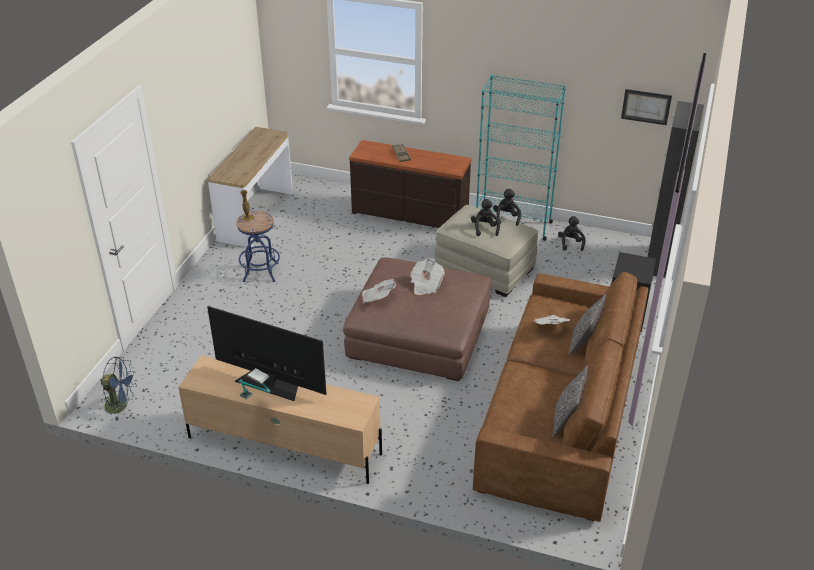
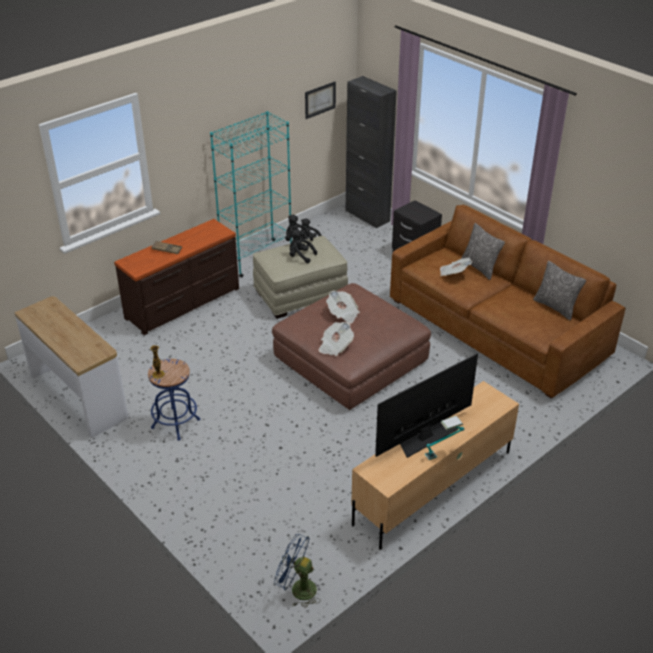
camera: 60 degrees left, 0 degrees up
blue fan [100,357,137,421] -> blue fan turned 105 degrees counterclockwise [274,534,321,608]

